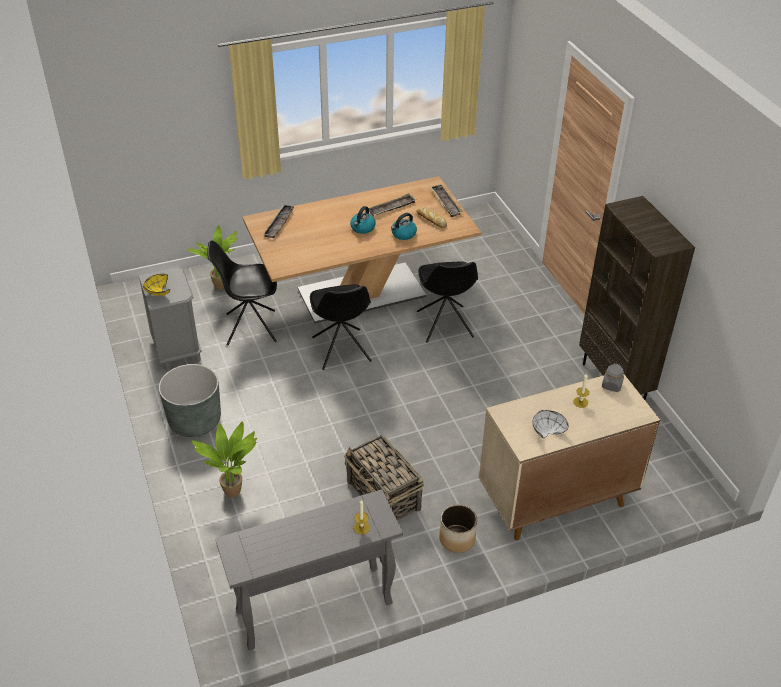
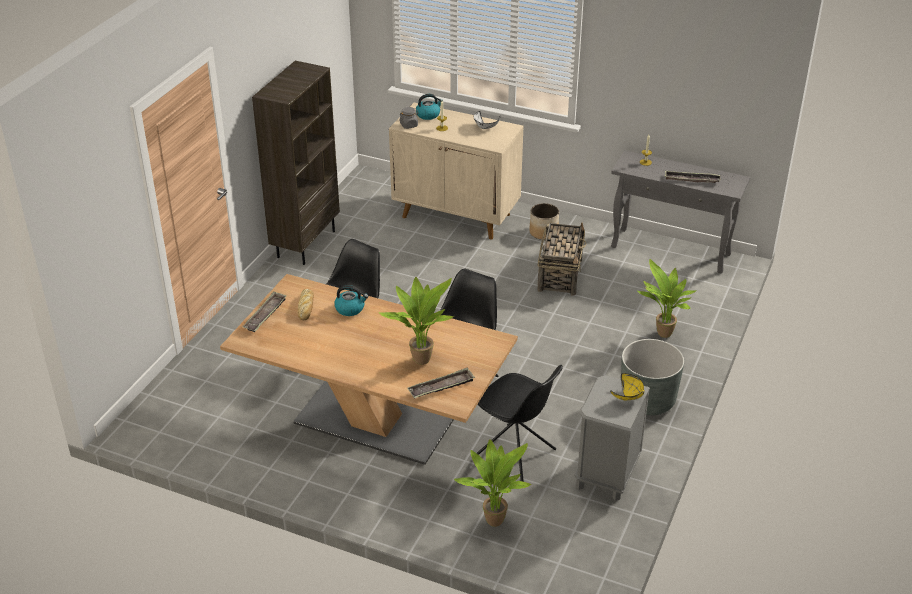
camera: 135 degrees left, 5 degrees down
kettle [350,206,376,234] -> kettle moved to [416,94,443,120]
tray [369,193,416,216] -> tray moved to [665,171,720,183]
none -> potted plant [379,277,454,365]

